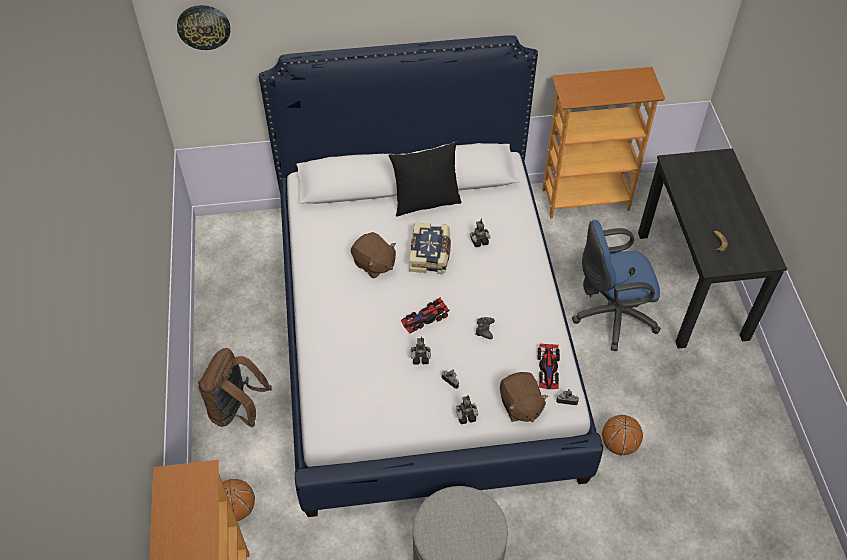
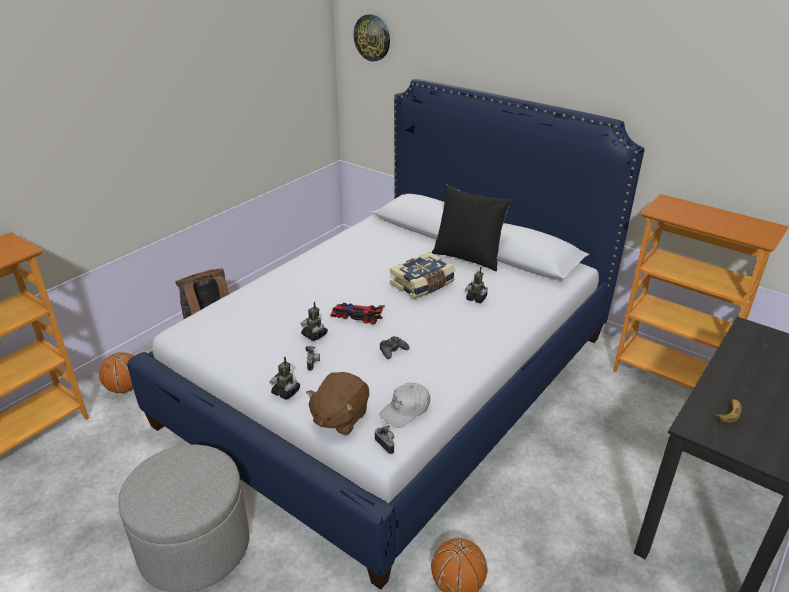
camera: 45 degrees right, 20 degrees down
brown plush toy [351,232,396,279] -> none
toy car [538,343,560,389] -> white cap [379,382,430,428]
blue office chair [572,220,661,351] -> none

